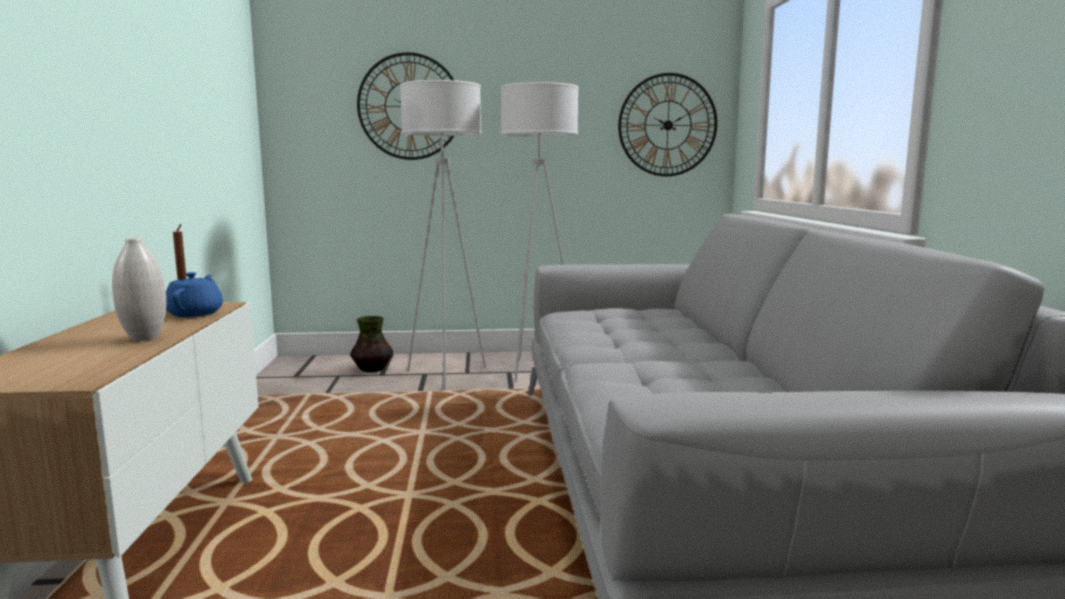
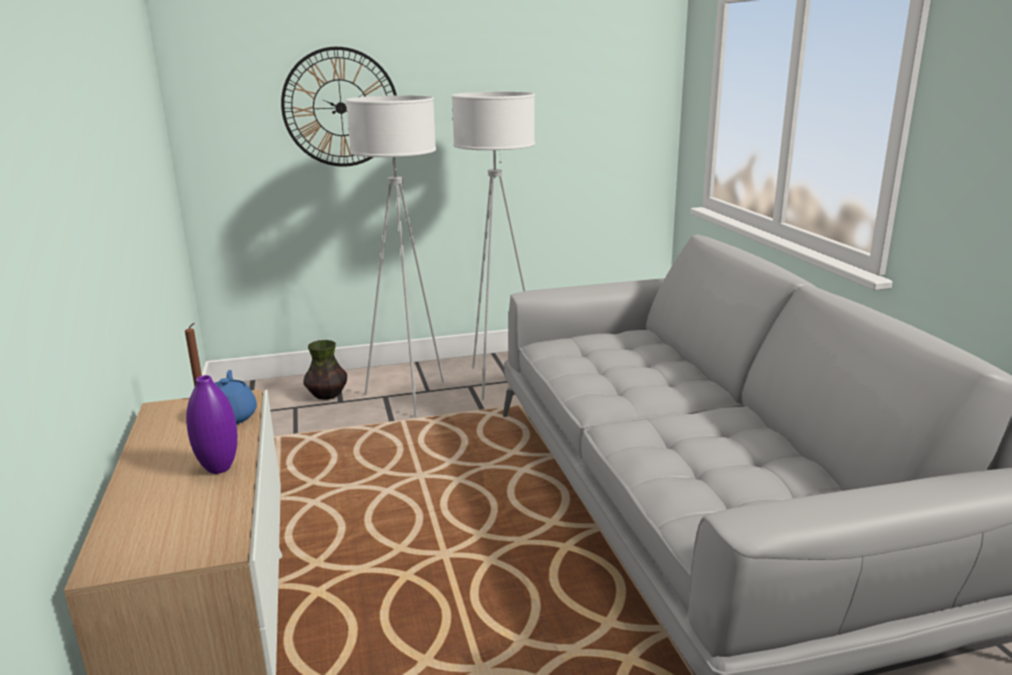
camera: 10 degrees left, 10 degrees up
white vase [112,237,166,341] -> purple vase [186,375,238,474]
wall clock [618,73,717,176] -> none

